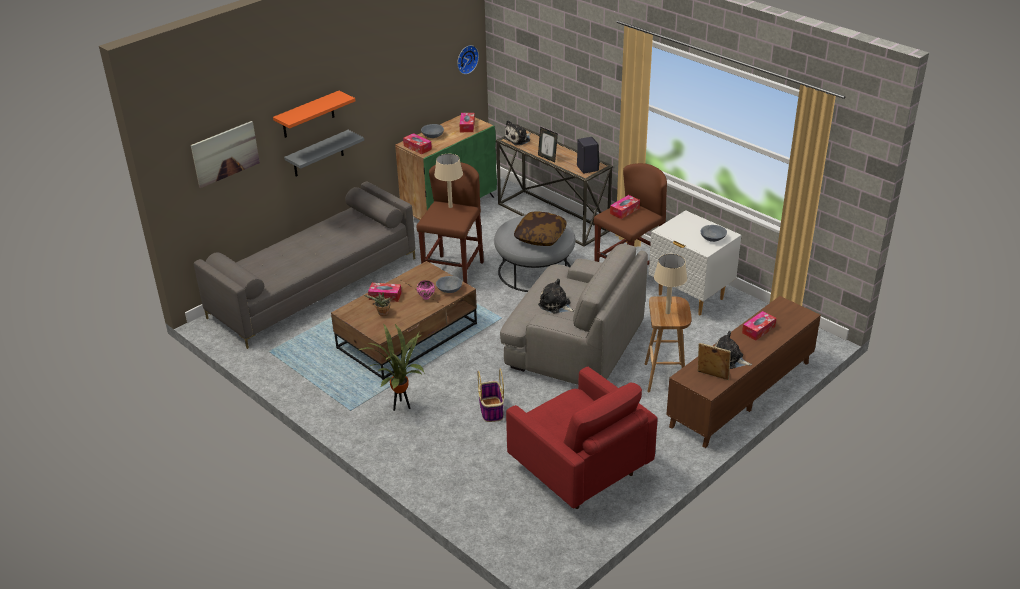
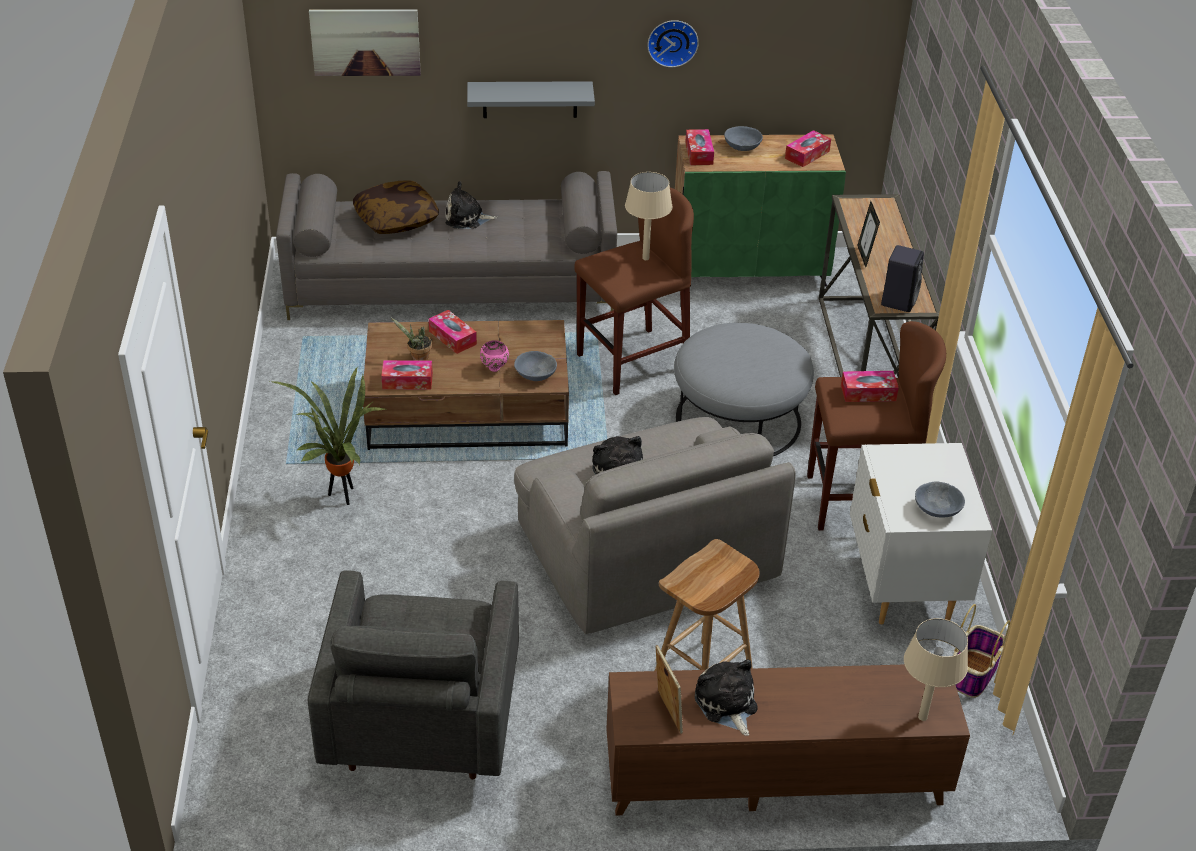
camera: 40 degrees right, 5 degrees up
orange shelf [273,91,355,138] -> none
wall clock [457,45,479,74] -> wall clock moved to [647,20,699,67]
basket [478,369,504,422] -> basket moved to [953,604,1010,698]
plush toy [503,120,531,145] -> plush toy moved to [445,181,497,228]
red armchair [506,367,657,509] -> grey armchair [308,570,519,779]
pillow [514,212,567,246] -> pillow moved to [353,180,439,234]
beige table lamp [654,254,687,314] -> beige table lamp moved to [904,618,968,721]
tissue box [742,311,776,340] -> tissue box moved to [381,360,433,390]

